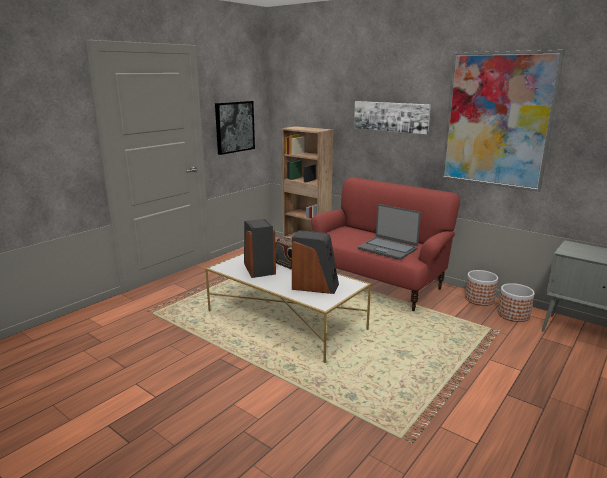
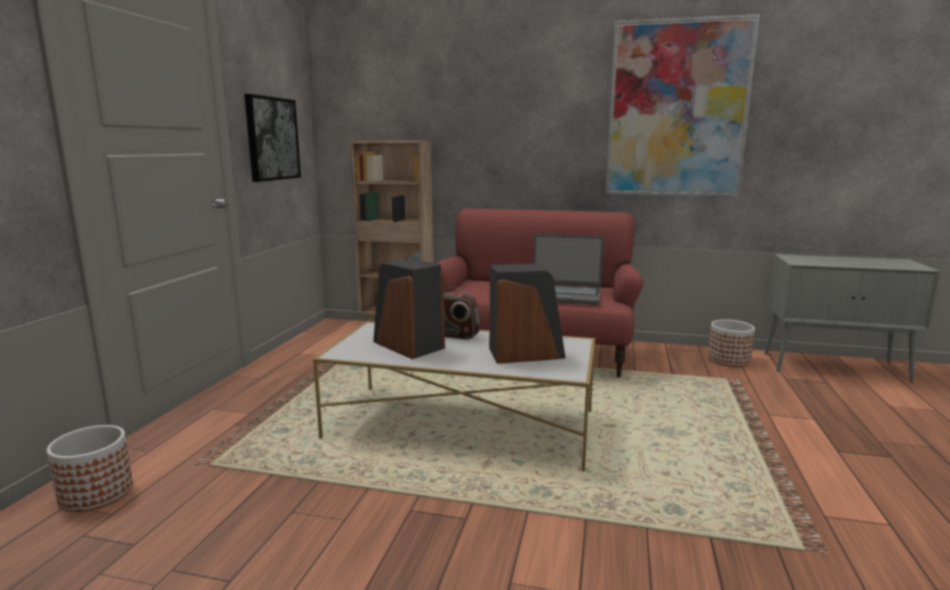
camera: 25 degrees left, 5 degrees down
picture [354,101,431,134] -> none
planter [465,270,498,306] -> planter moved to [46,425,133,512]

